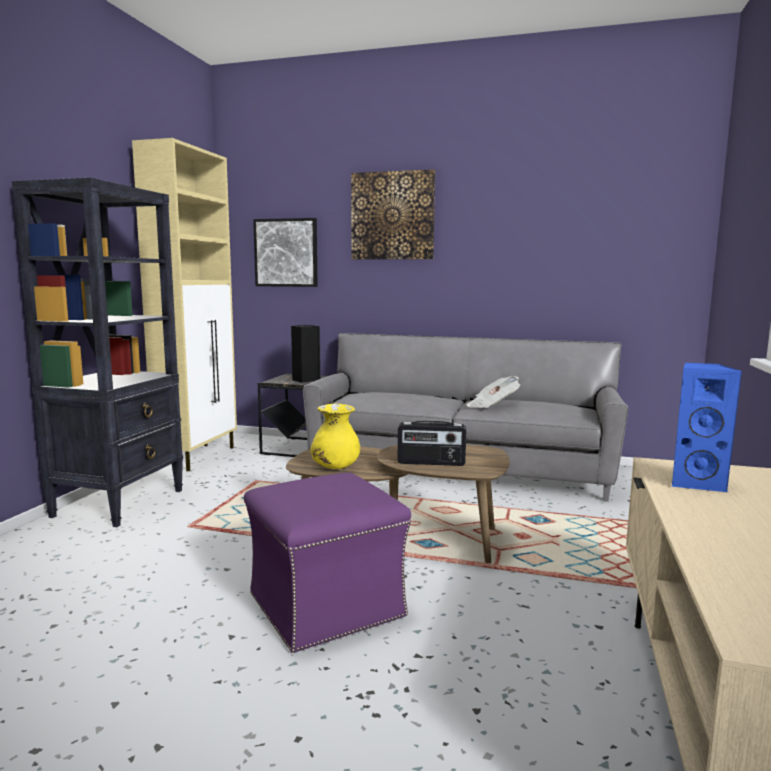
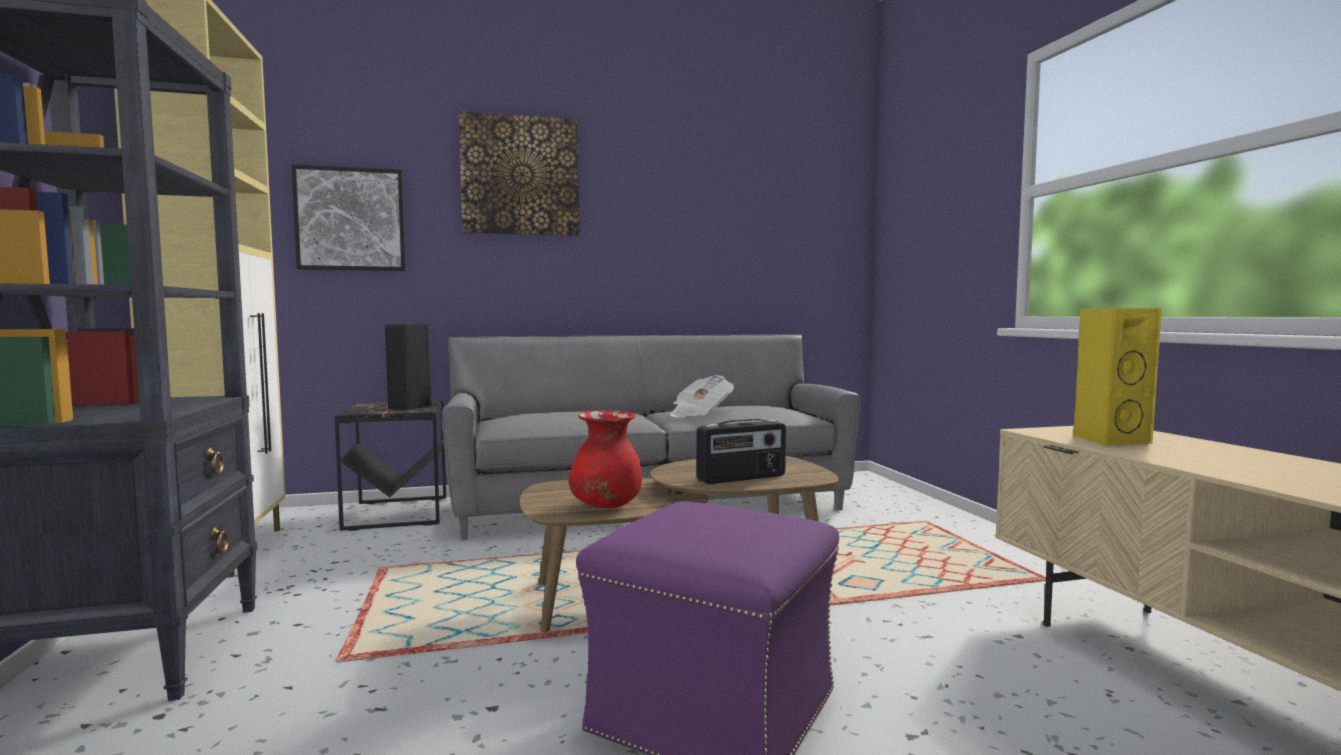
camera: 30 degrees left, 5 degrees down
yellow vase [311,403,360,469] -> red vase [569,410,642,508]
blue speaker [672,363,742,493] -> yellow speaker [1073,308,1162,446]

